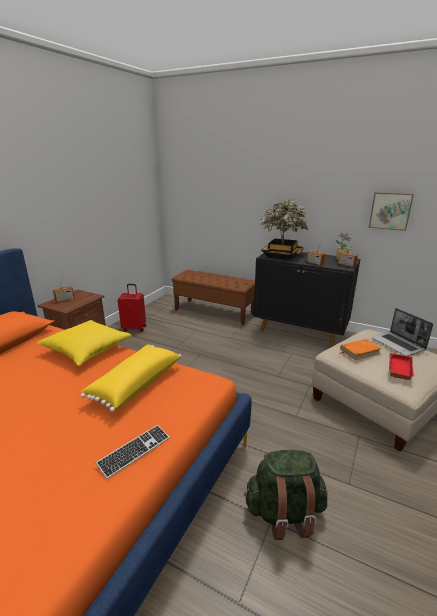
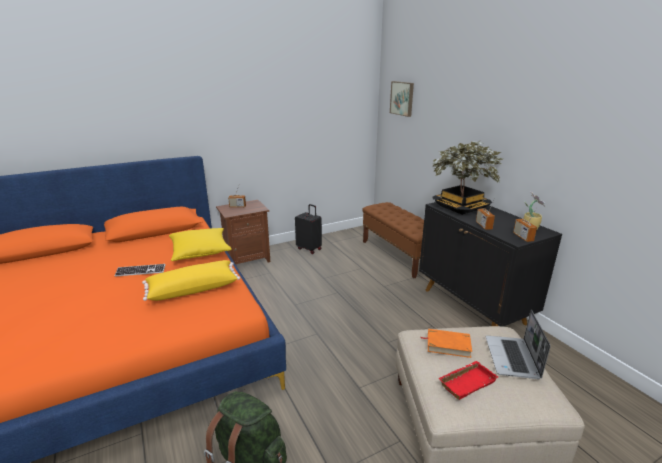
camera: 35 degrees right, 0 degrees up
keyboard [96,425,170,479] -> keyboard moved to [115,264,166,277]
red suitcase [118,284,146,332] -> black suitcase [295,204,322,254]
picture [369,192,414,231] -> picture moved to [390,81,414,117]

